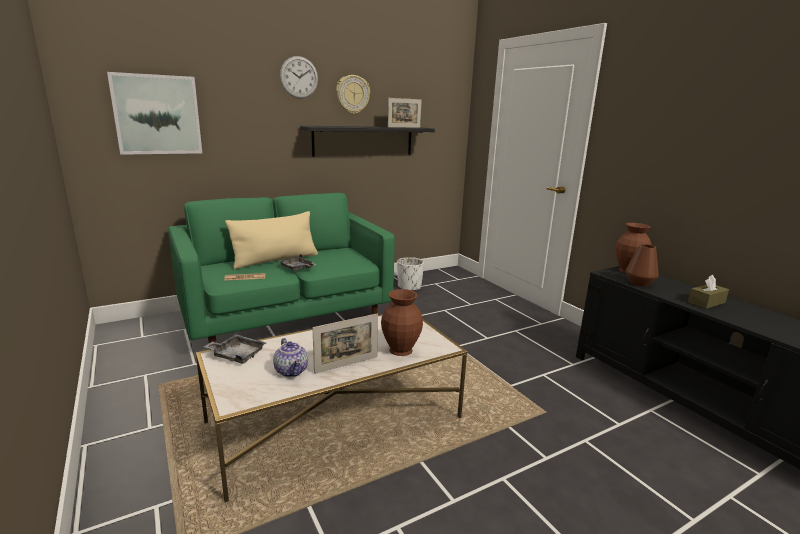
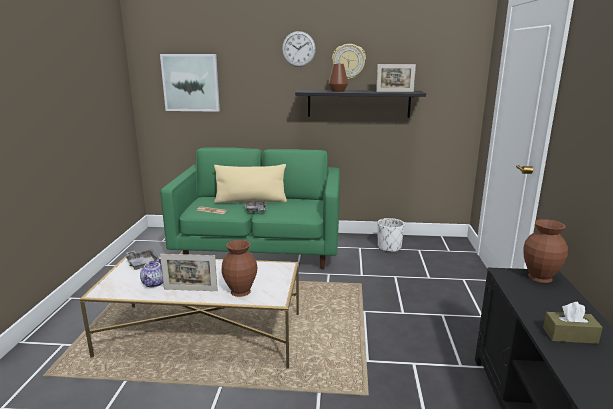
camera: 35 degrees right, 0 degrees up
brown vase [626,244,659,287] -> brown vase moved to [328,64,348,92]

